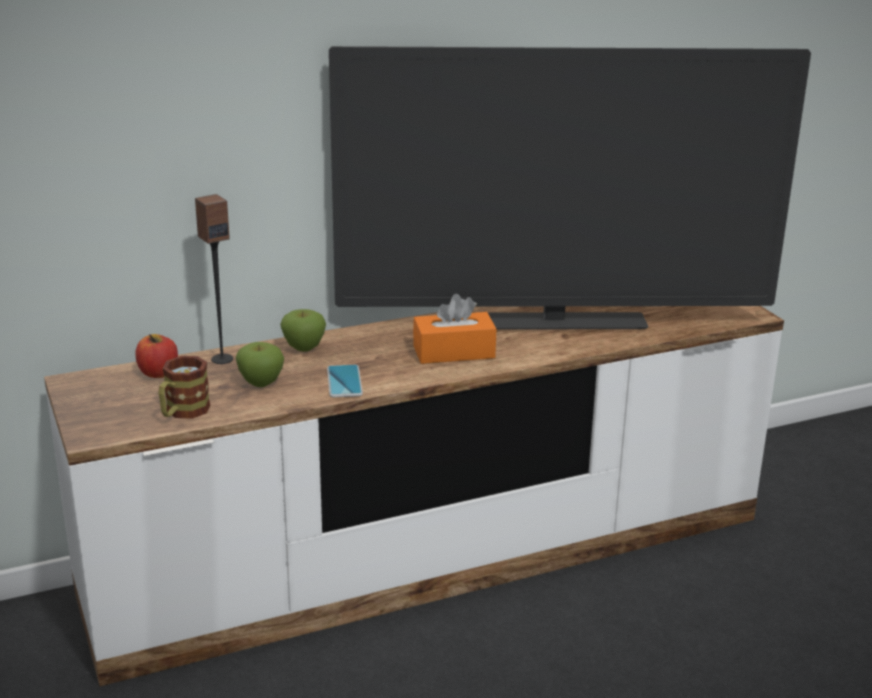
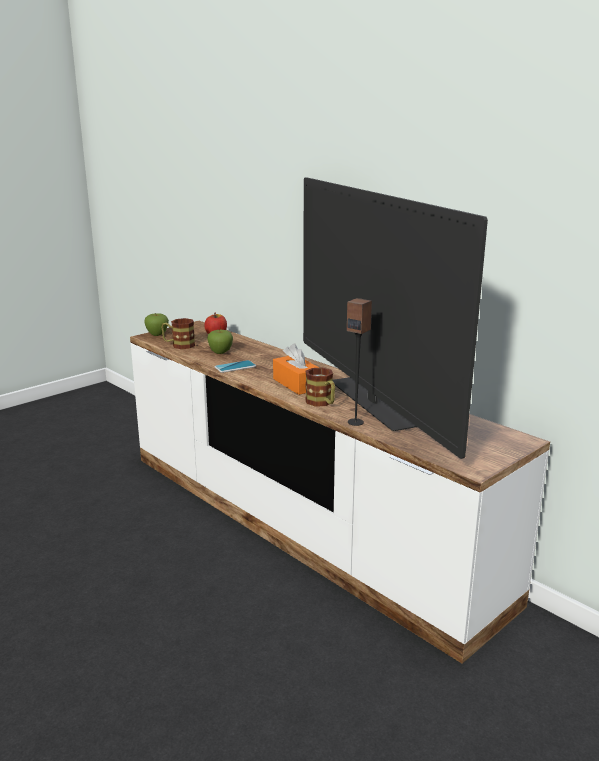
camera: 70 degrees right, 5 degrees down
speaker [195,194,233,364] -> speaker moved to [347,298,372,426]
apple [280,309,326,352] -> apple moved to [144,313,169,336]
none -> mug [305,367,335,407]

